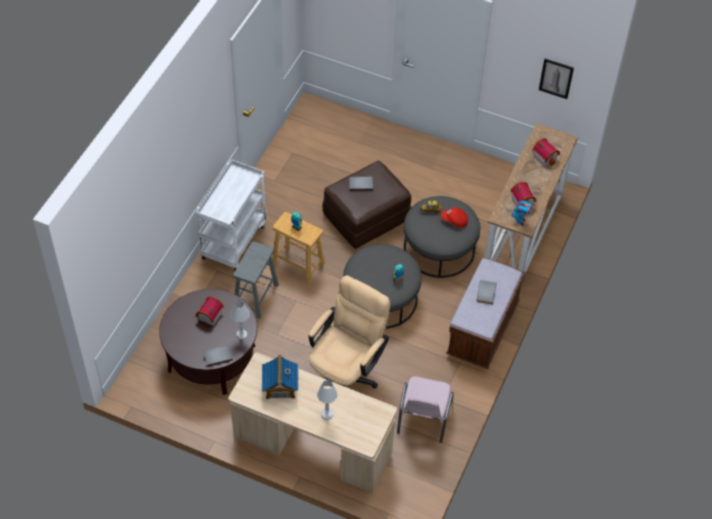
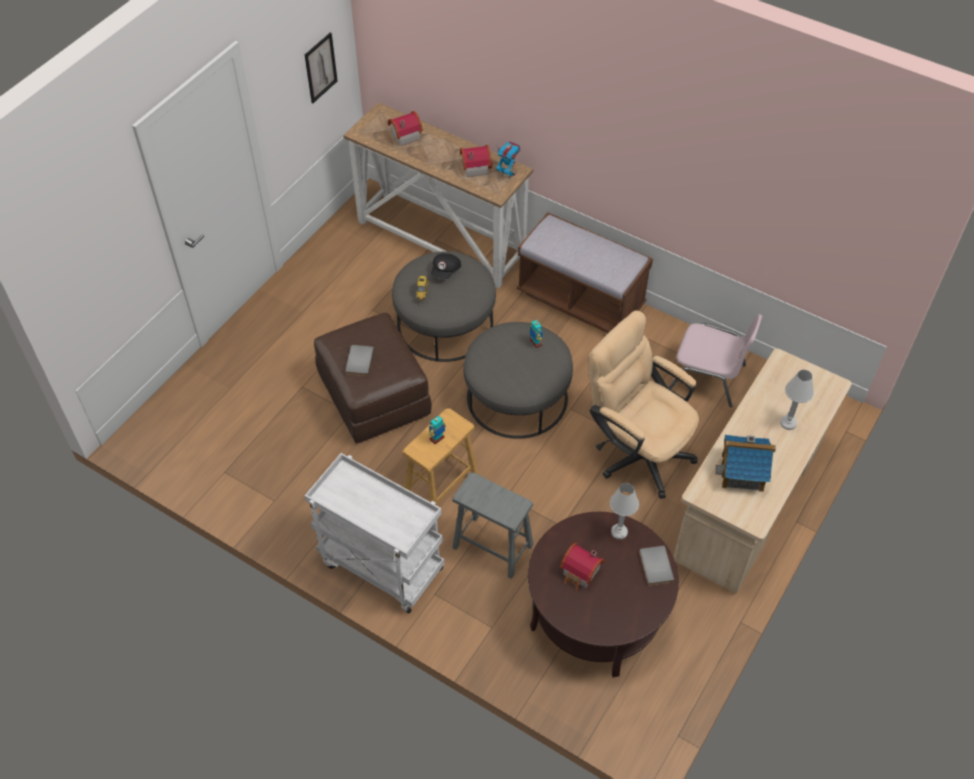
camera: 80 degrees left, 0 degrees up
red cap [441,207,468,228] -> black cap [431,253,461,279]
grey book [476,280,497,305] -> none

